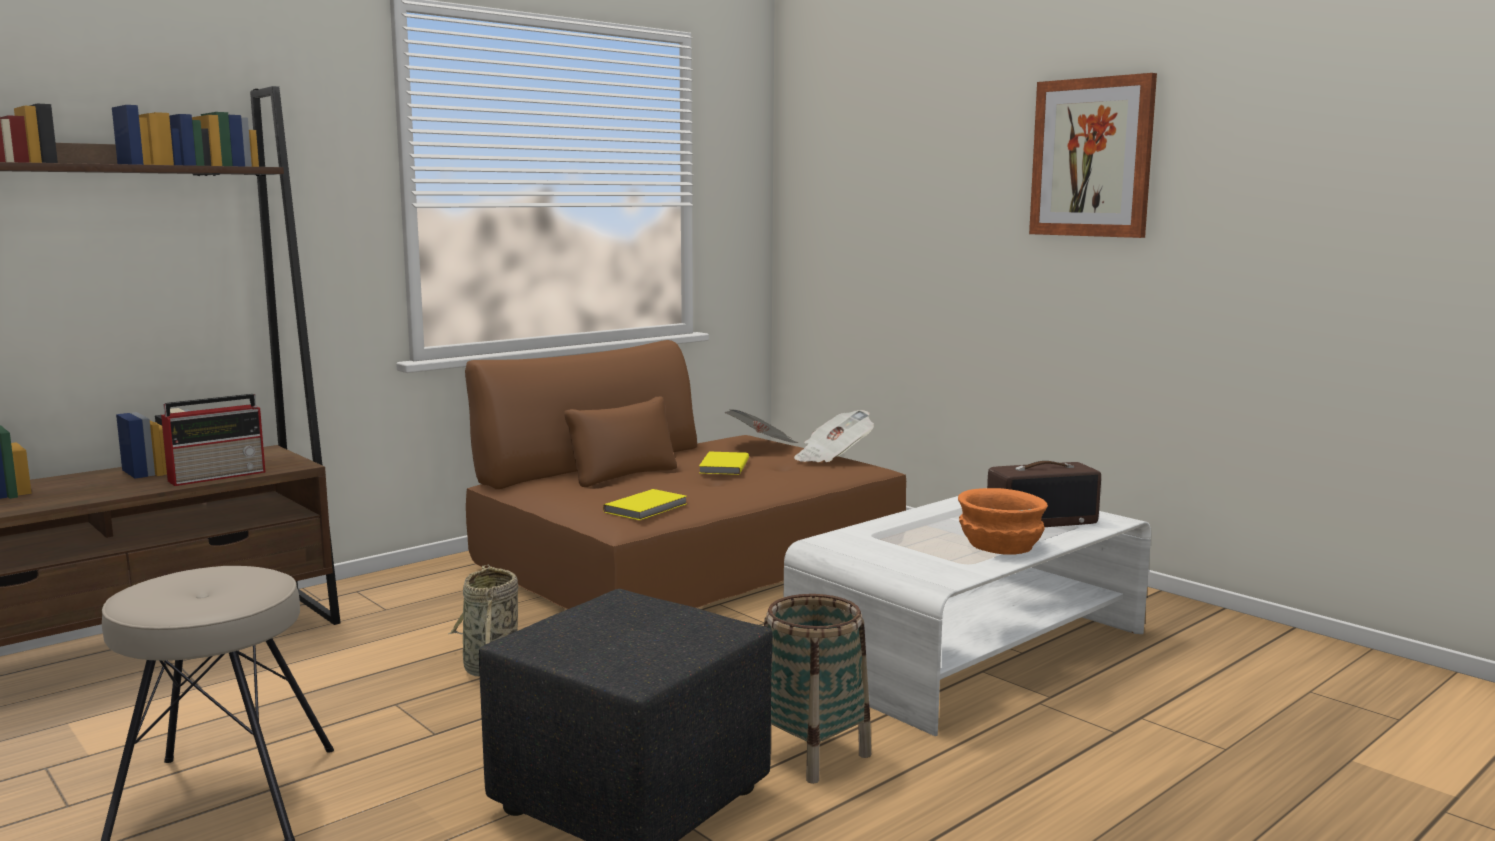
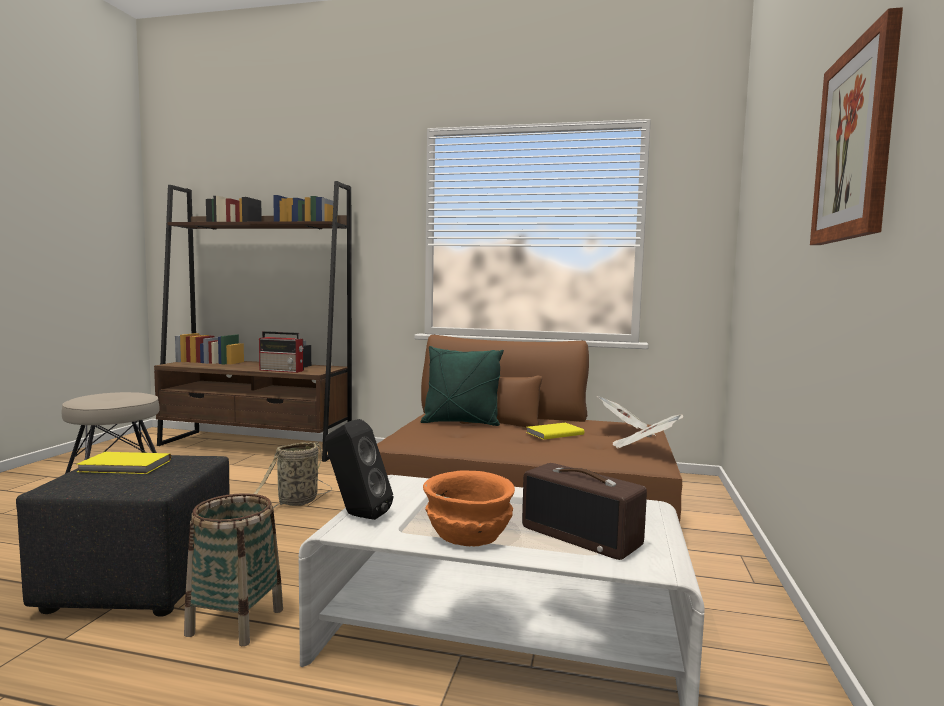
camera: 55 degrees right, 5 degrees down
yellow book [603,489,687,520] -> yellow book moved to [77,452,171,474]
none -> black speaker [325,419,393,520]
none -> green pillow [421,346,504,426]

